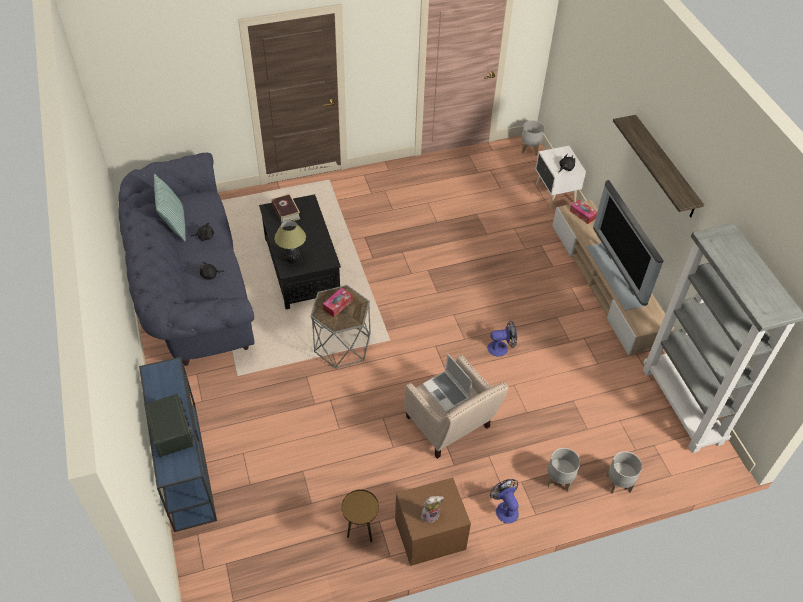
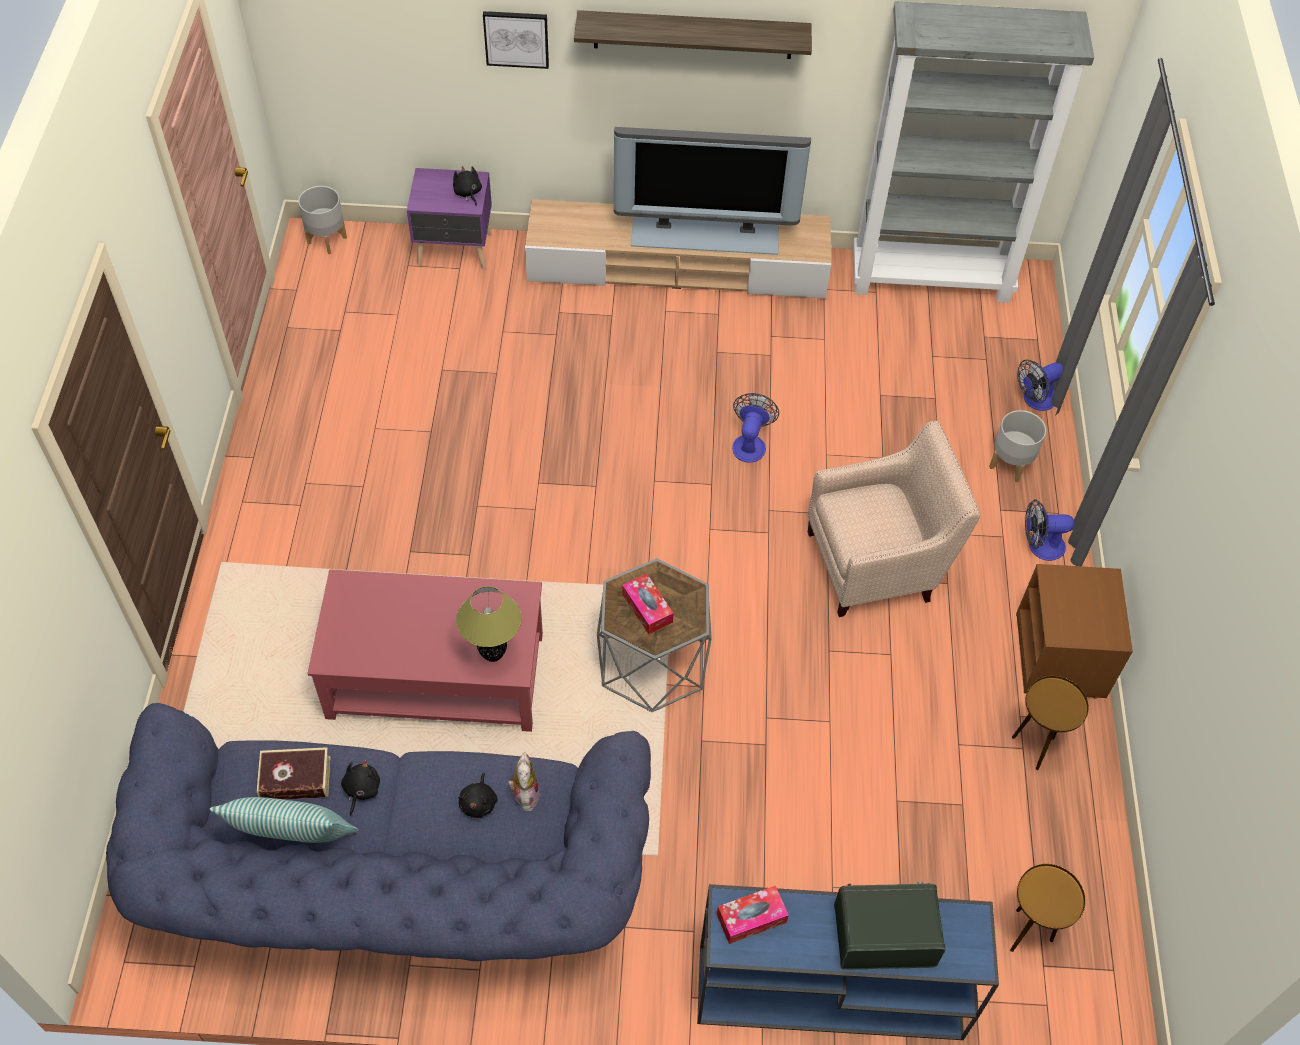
camera: 70 degrees left, 5 degrees up
black coffee table [259,194,341,309] -> red coffee table [307,569,543,732]
book [272,194,301,223] -> book moved to [257,747,331,800]
plush toy [421,496,444,523] -> plush toy moved to [508,752,540,812]
laptop [422,354,472,412] -> none
white nightstand [536,146,586,209] -> purple nightstand [407,168,492,269]
tissue box [570,199,597,224] -> tissue box moved to [717,885,789,944]
grey planter [606,451,642,494] -> fan [1017,360,1064,411]
none -> picture [483,11,549,69]
none -> brown side table [1010,864,1086,952]

